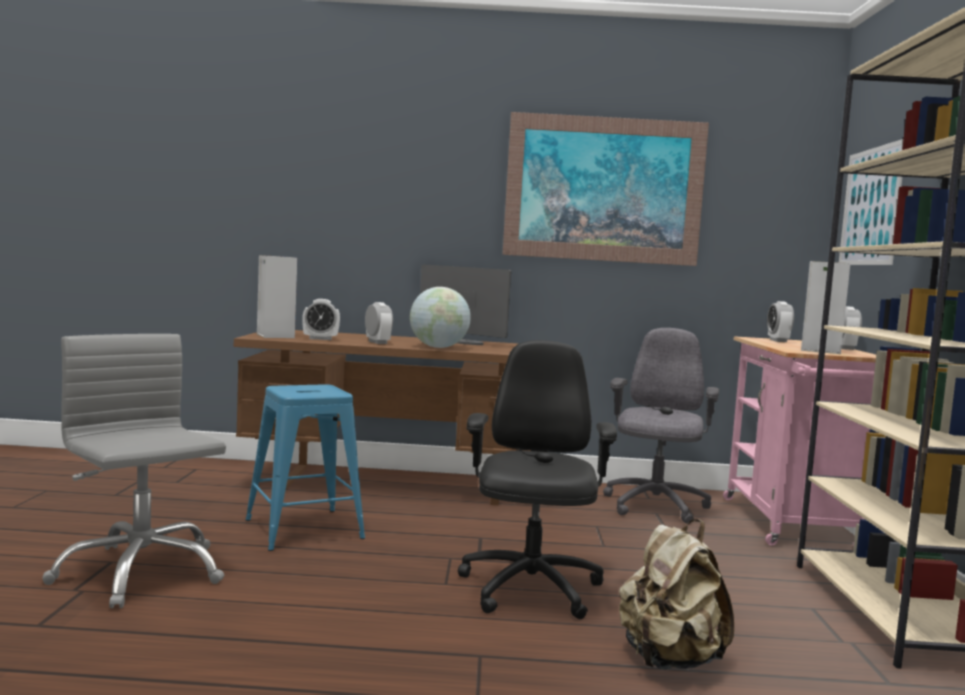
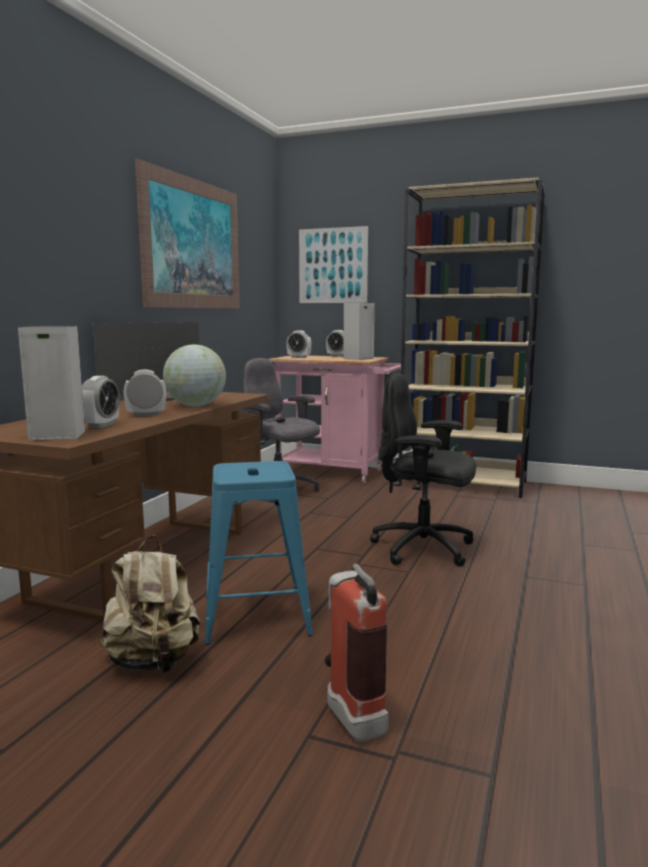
camera: 70 degrees left, 5 degrees up
grey office chair [42,334,226,608] -> fire extinguisher [325,563,388,742]
beige backpack [619,519,734,670] -> beige backpack moved to [99,535,201,673]

